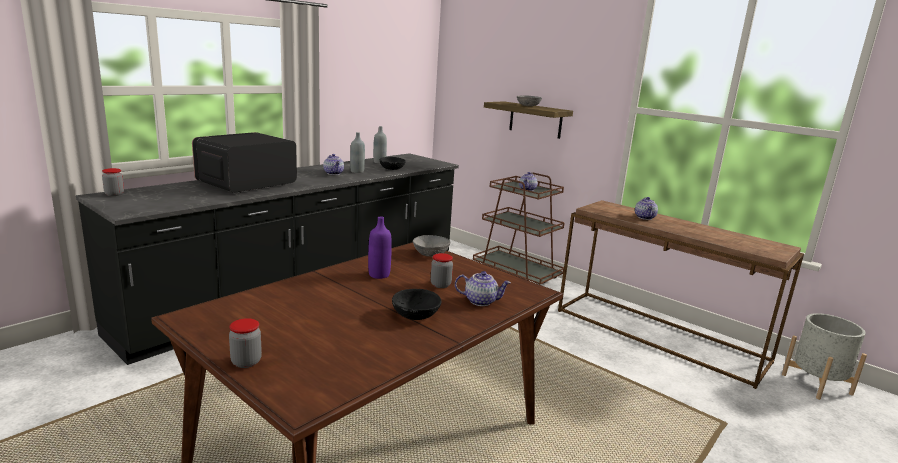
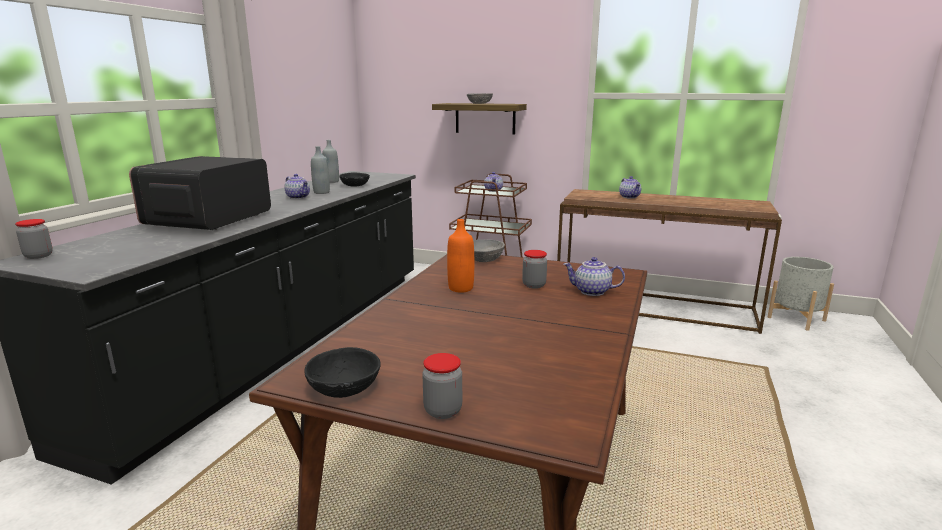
camera: 20 degrees left, 0 degrees up
purple bottle [368,217,392,279] -> orange bottle [447,219,474,293]
black bowl [392,289,441,320] -> black bowl moved to [304,347,381,398]
teapot [455,271,511,306] -> teapot turned 150 degrees counterclockwise [564,257,625,296]

